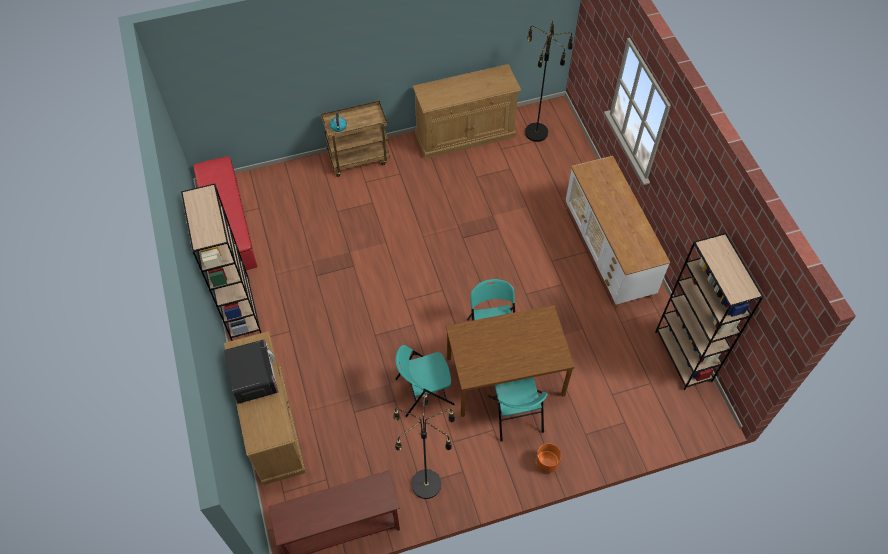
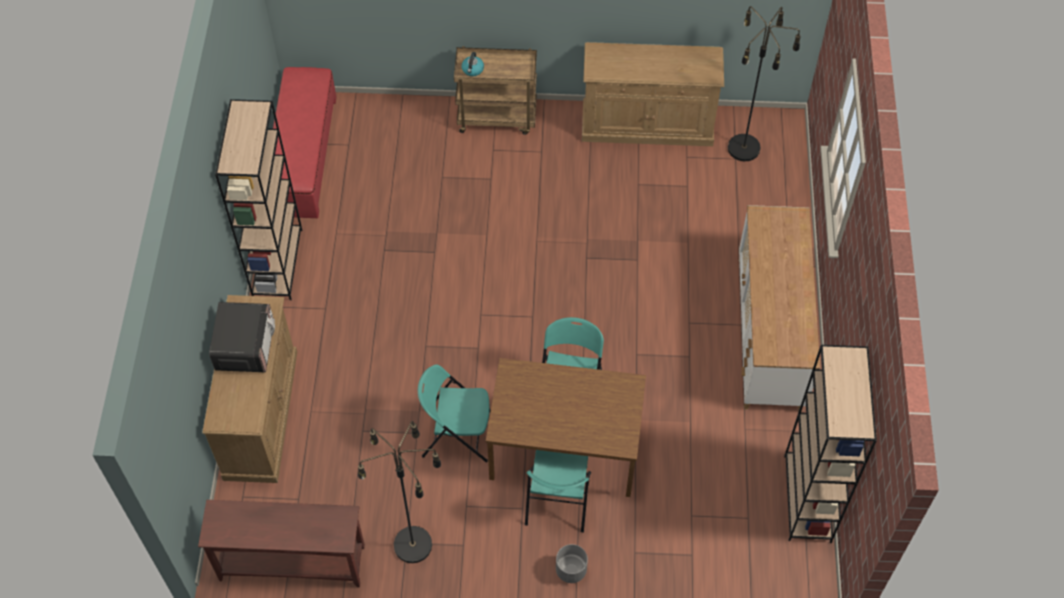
camera: 20 degrees right, 0 degrees up
orange planter [536,443,561,473] -> grey planter [556,544,588,583]

